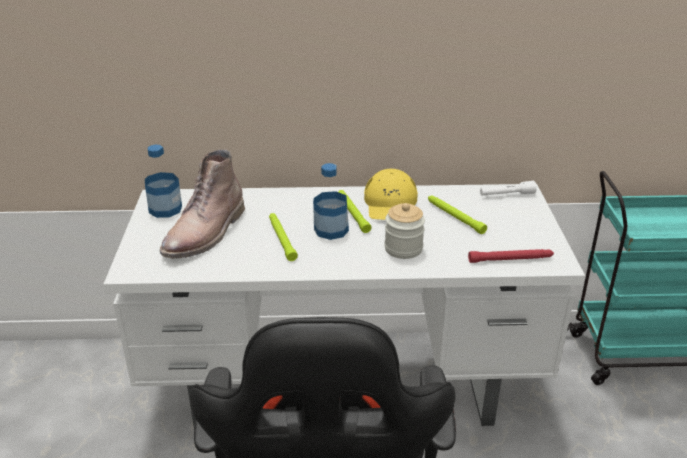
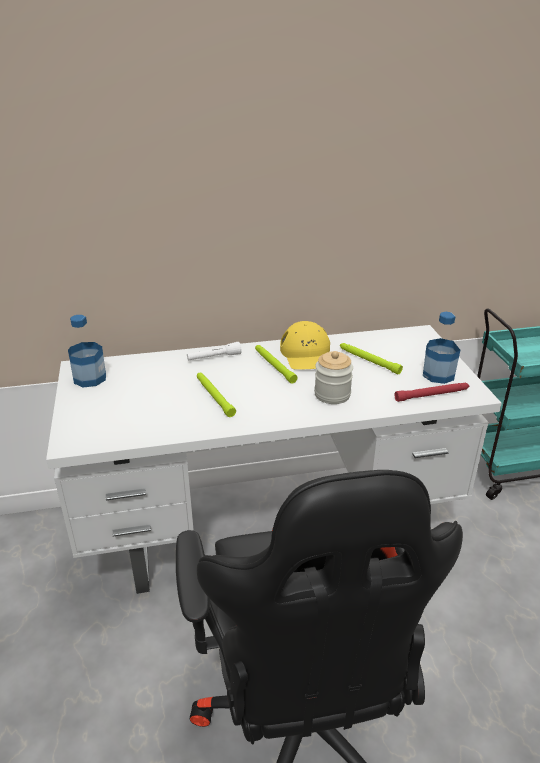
camera: 10 degrees left, 0 degrees up
brown boot [160,150,245,259] -> none
bottle [313,163,349,240] -> bottle moved to [423,312,460,384]
white flashlight [480,181,537,196] -> white flashlight moved to [187,342,242,361]

